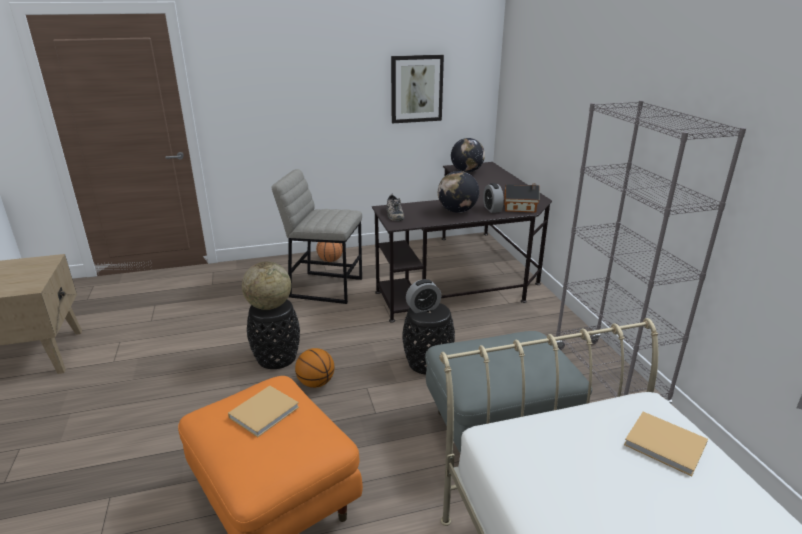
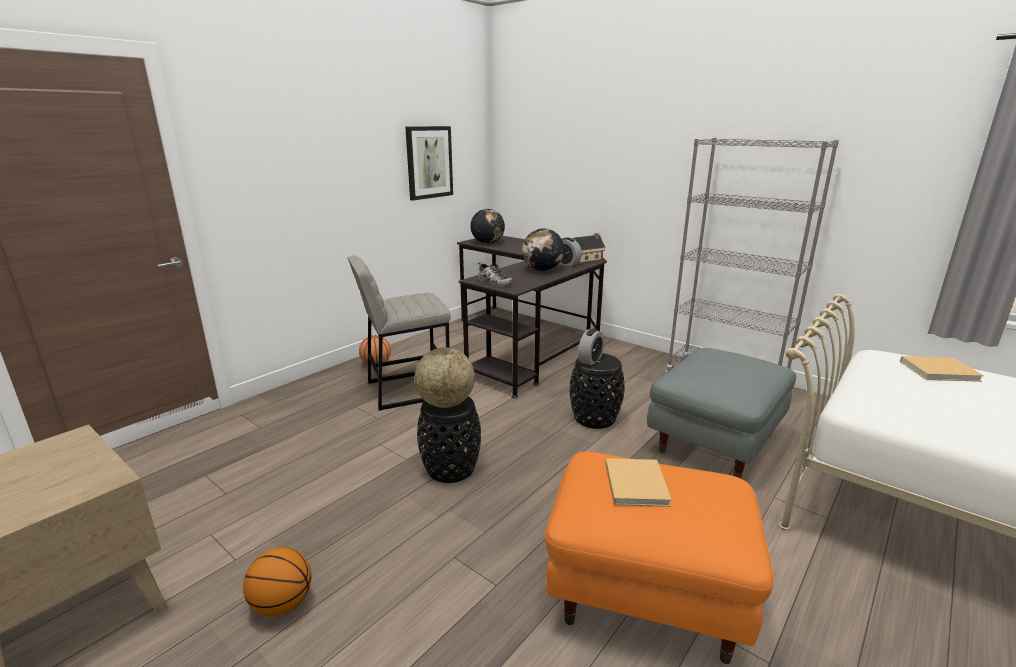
camera: 35 degrees left, 5 degrees down
basketball [295,348,334,388] -> basketball moved to [243,547,311,616]

